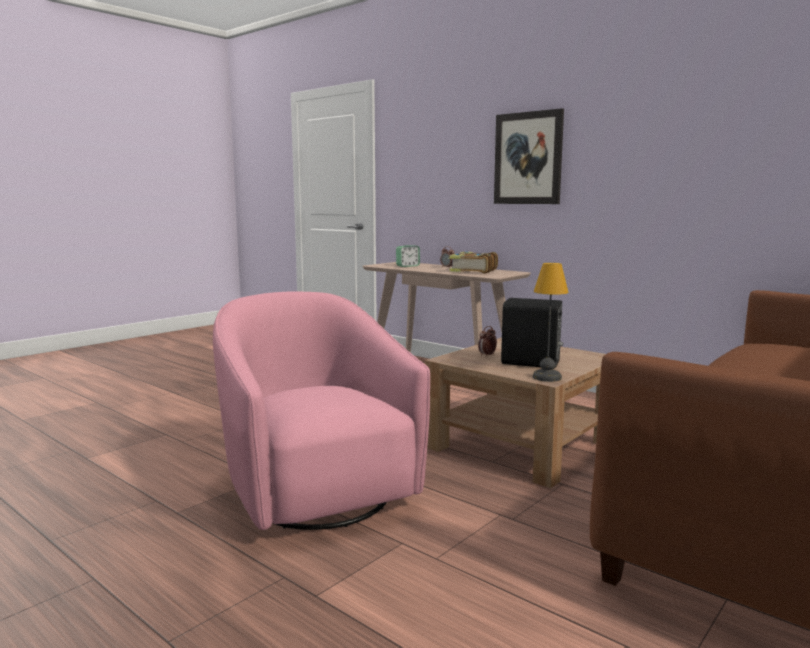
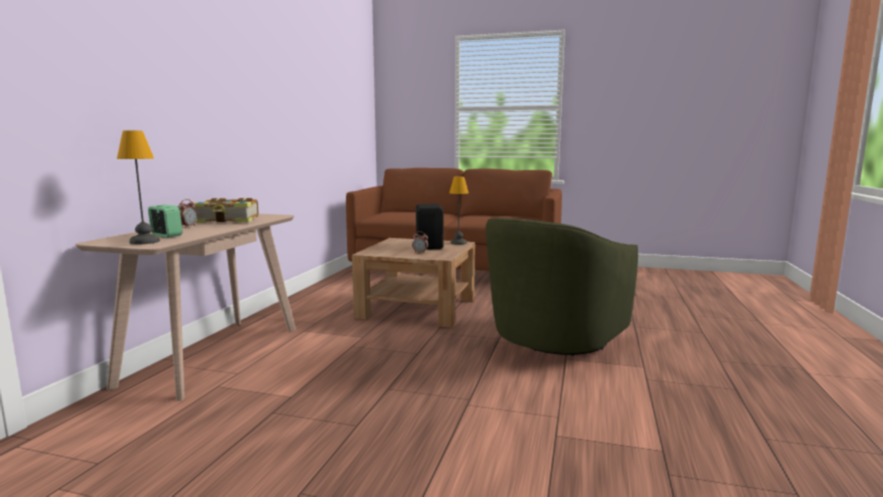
camera: 115 degrees left, 0 degrees up
pink armchair [213,291,430,530] -> green armchair [486,218,638,356]
picture [494,108,564,204] -> none
none -> table lamp [117,131,160,244]

